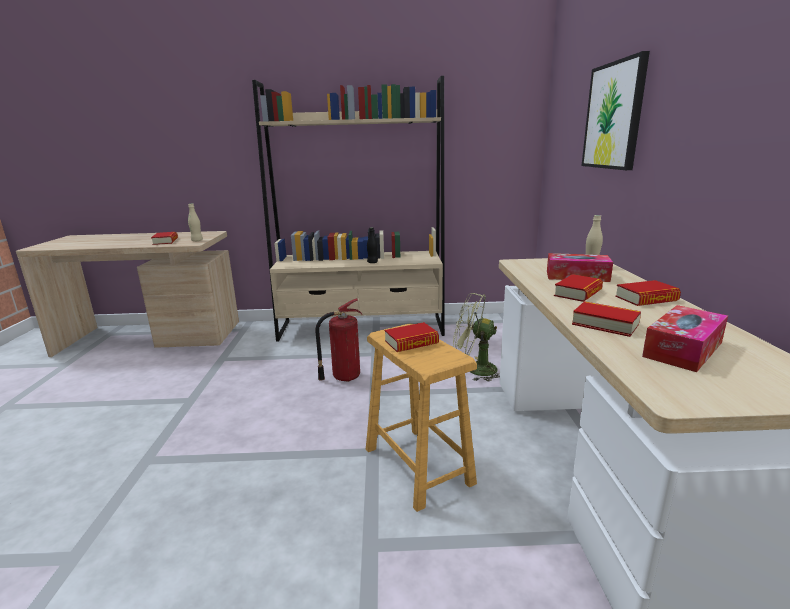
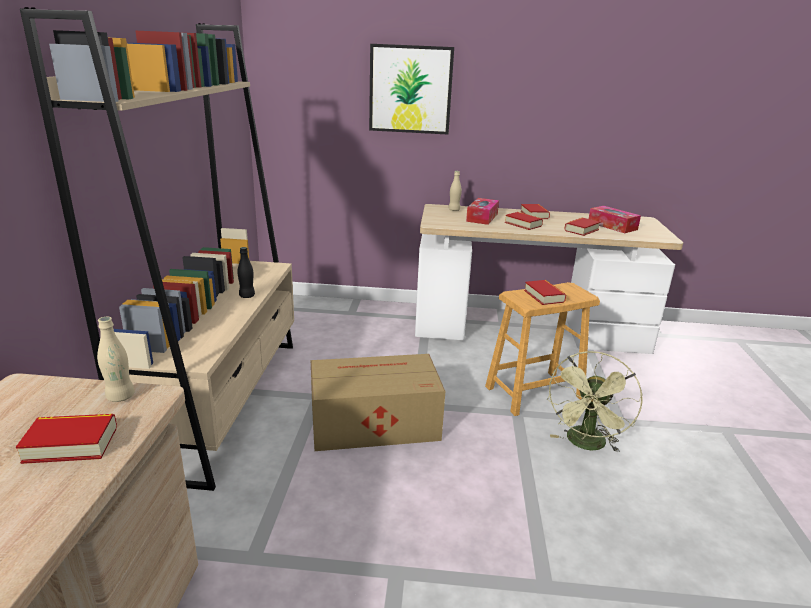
camera: 85 degrees left, 5 degrees up
fire extinguisher [315,298,362,382] -> cardboard box [311,354,445,451]
green fan [453,293,500,381] -> green fan moved to [546,351,643,453]

